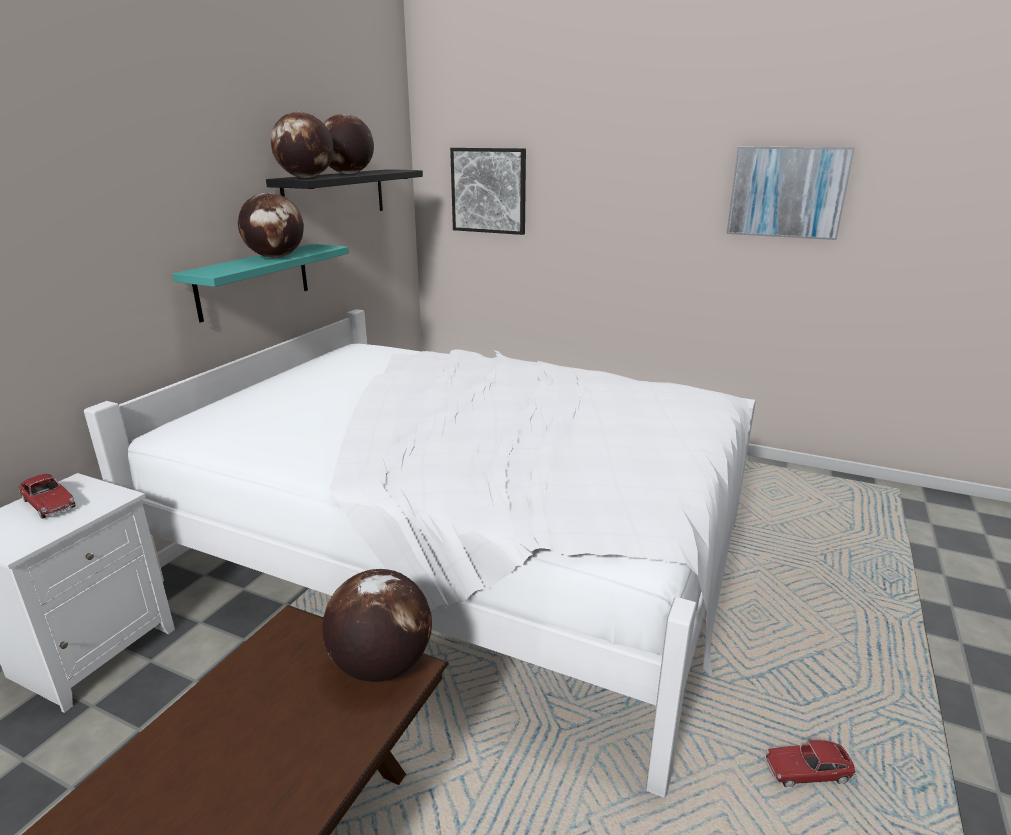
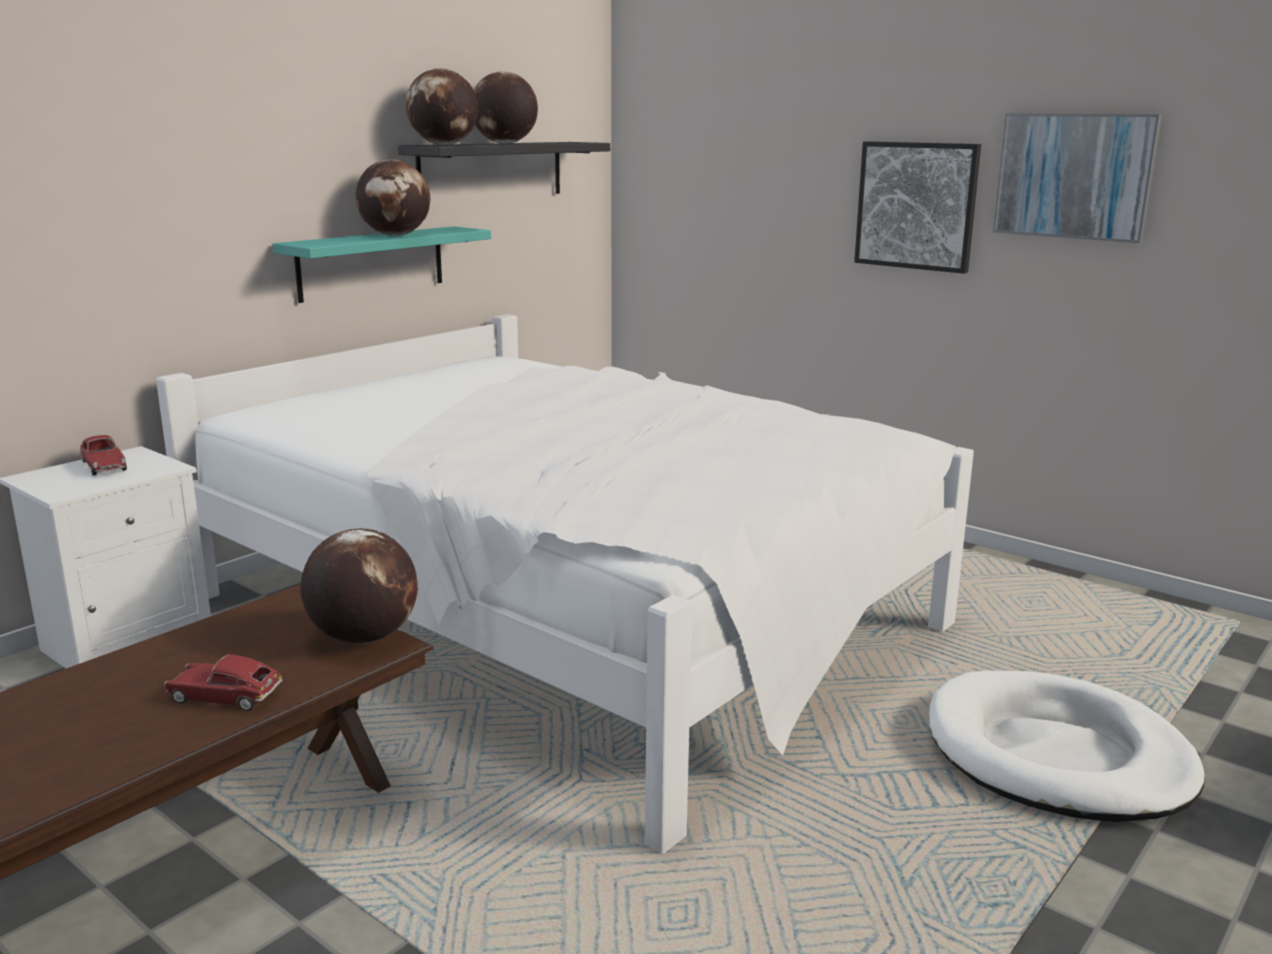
camera: 15 degrees right, 5 degrees down
picture [450,148,526,235] -> picture moved to [854,141,981,274]
toy car [764,740,856,787] -> toy car moved to [164,655,283,711]
none -> white dog bed [929,670,1205,822]

